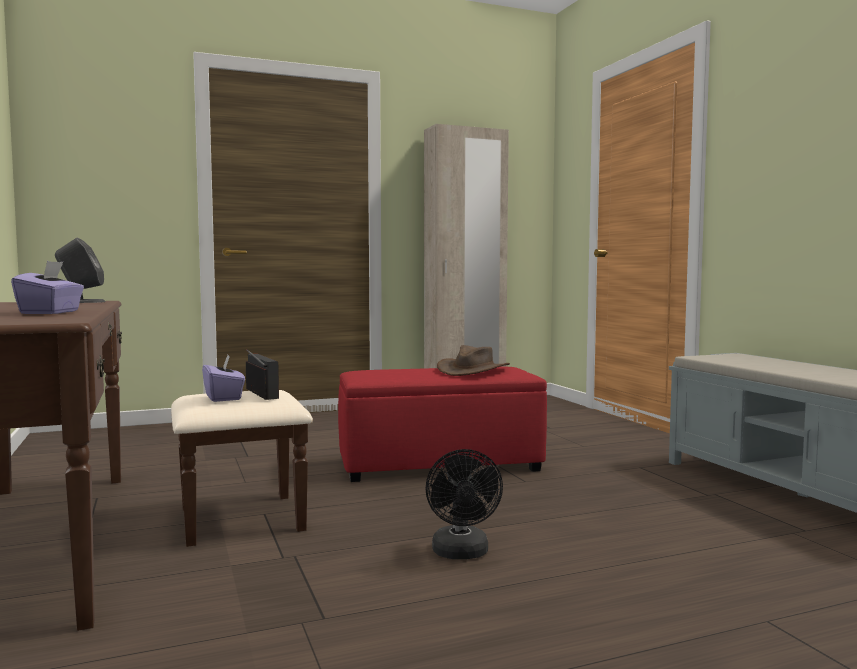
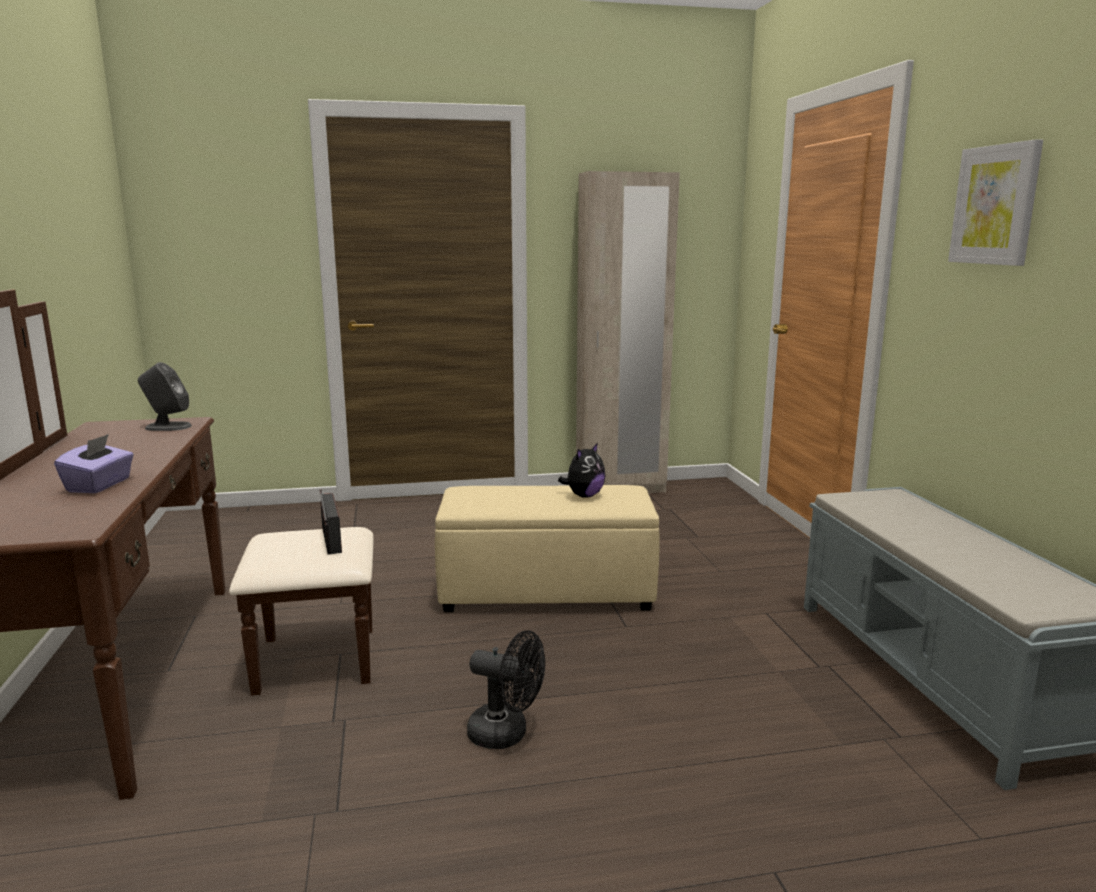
camera: 10 degrees right, 10 degrees up
purple tissue box [202,355,245,402] -> none
red ottoman [338,367,547,482] -> beige ottoman [435,485,660,612]
black fan [425,449,503,559] -> black fan turned 75 degrees counterclockwise [467,631,545,749]
brown hat [437,345,510,376] -> plush toy [558,443,605,498]
none -> picture [948,139,1043,266]

